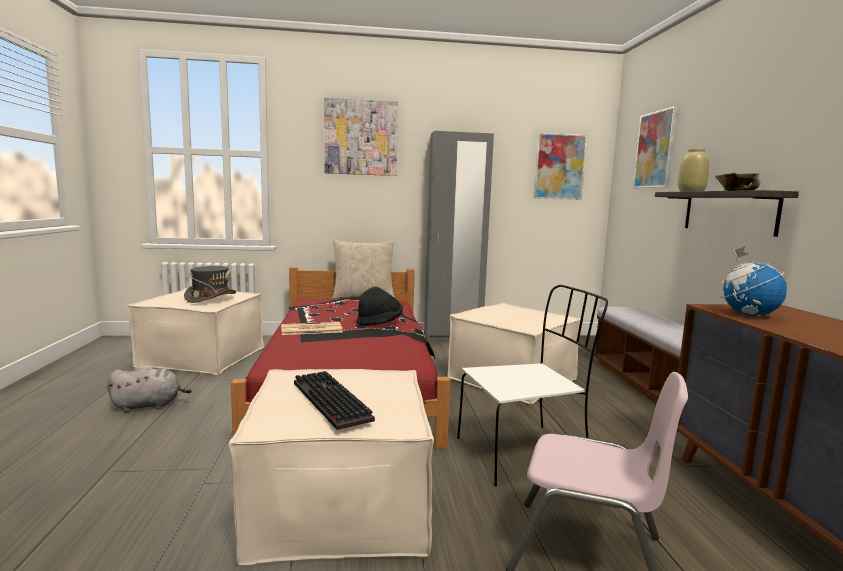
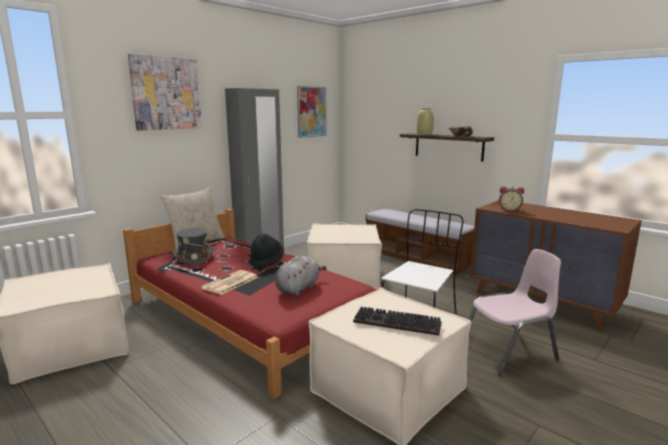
camera: 40 degrees left, 5 degrees up
grey plush toy [106,366,192,412] -> grey plush toy moved to [275,256,326,296]
grey hat [184,266,236,303] -> grey hat moved to [172,228,214,265]
picture [633,106,678,188] -> none
globe [720,246,787,316] -> alarm clock [499,186,524,211]

